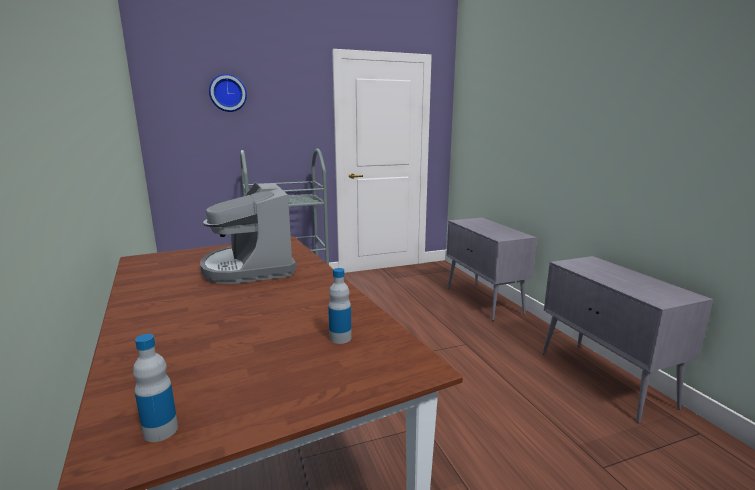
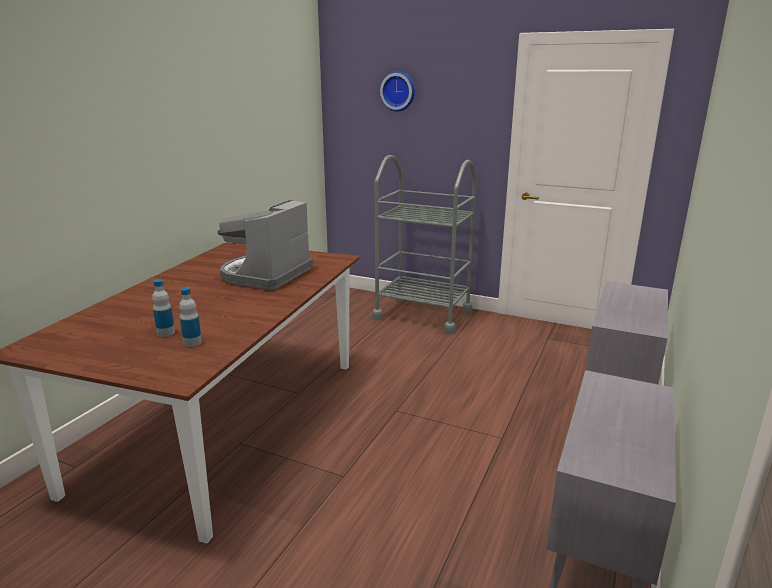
camera: 45 degrees right, 5 degrees up
bottle [133,334,178,442] -> bottle moved to [152,279,175,337]

